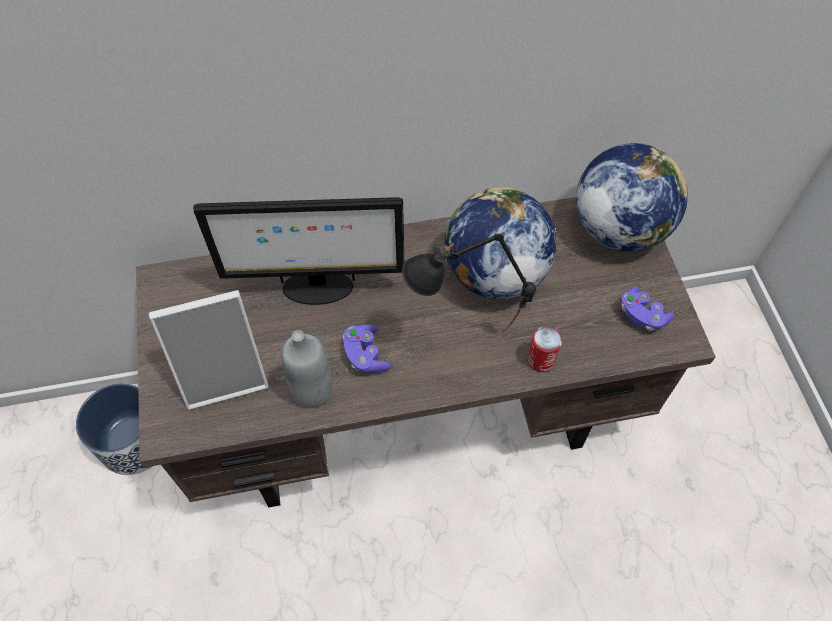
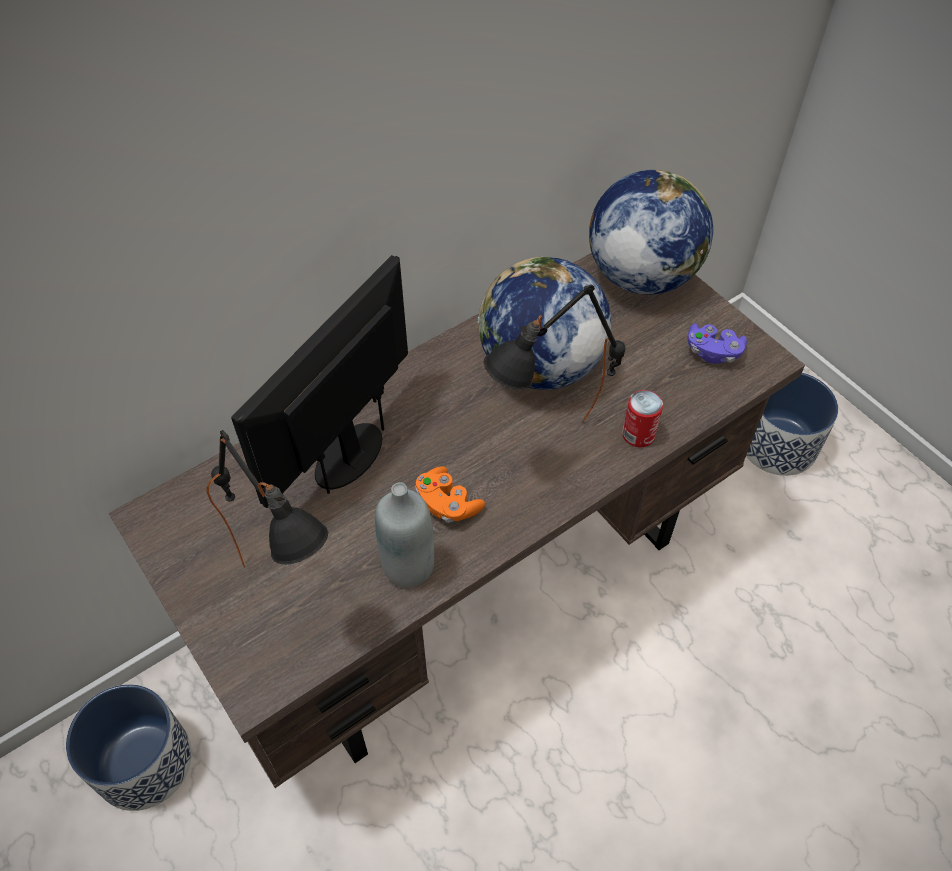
camera: 25 degrees left, 5 degrees down
picture frame [149,290,268,410] -> black table lamp [206,430,328,567]
monitor [193,197,404,305] -> monitor turned 150 degrees clockwise [231,255,408,508]
purple game controller [343,324,391,373] -> orange game controller [415,466,485,523]
none -> planter [746,373,838,476]

